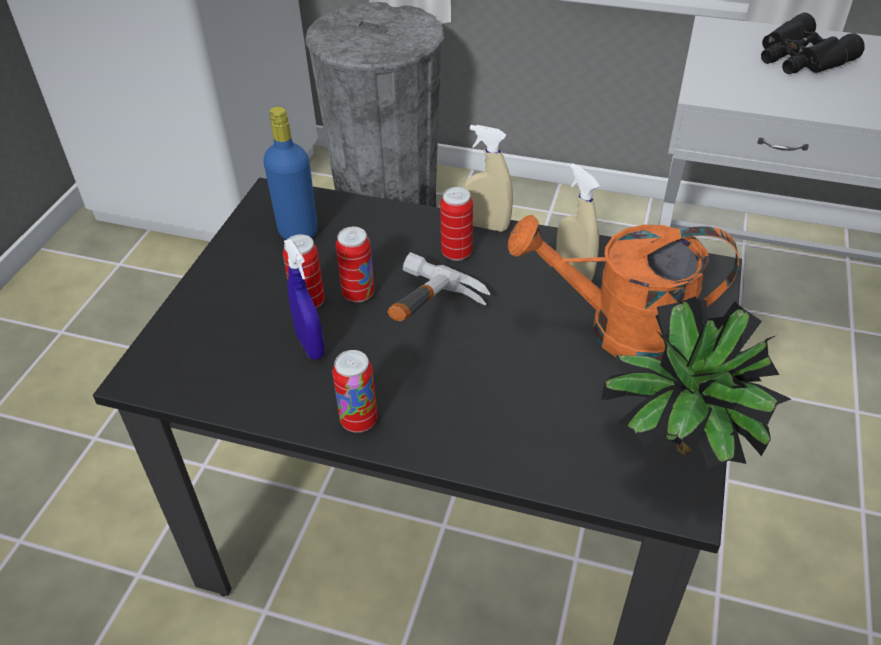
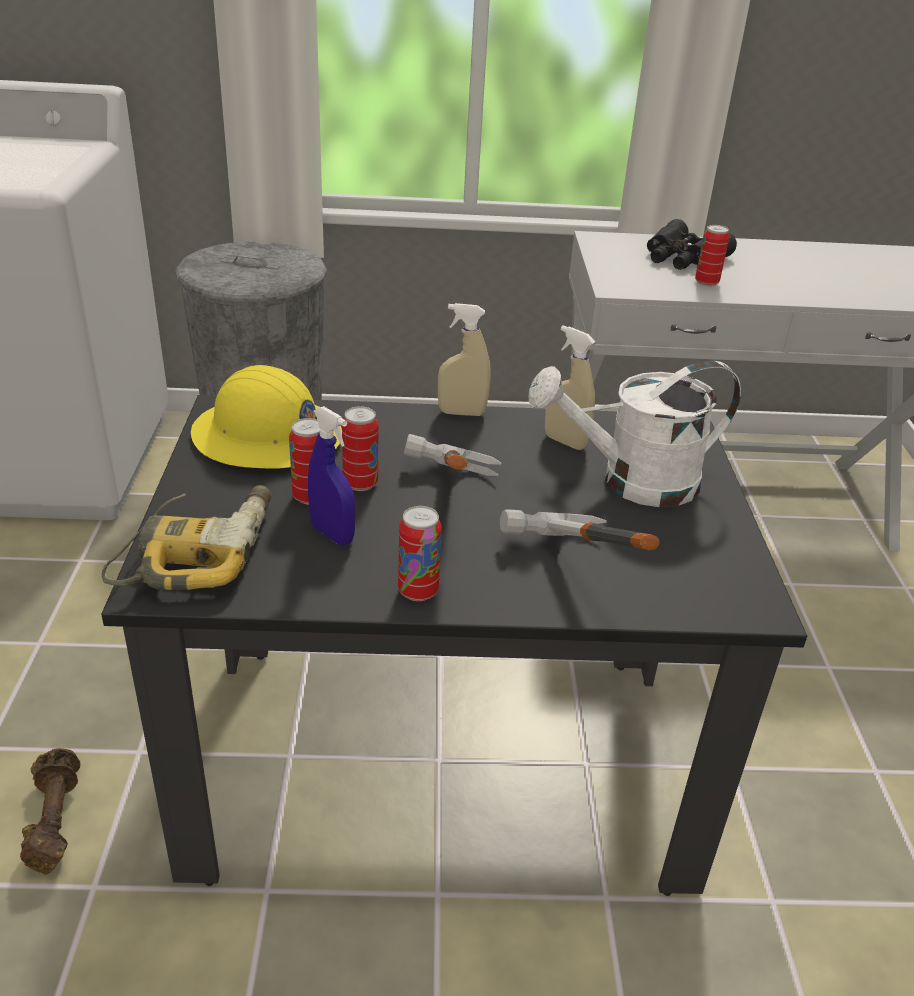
camera: 20 degrees left, 10 degrees down
blue bottle [263,107,318,240] -> yellow hard hat [191,365,342,469]
can [440,187,473,261] -> can moved to [695,225,729,286]
orange watering can [508,215,739,361] -> white watering can [529,361,741,507]
potted plant [601,296,791,468] -> none
none -> brown dumbbell [20,748,80,875]
none -> power drill [102,485,271,590]
none -> hammer [500,509,659,551]

